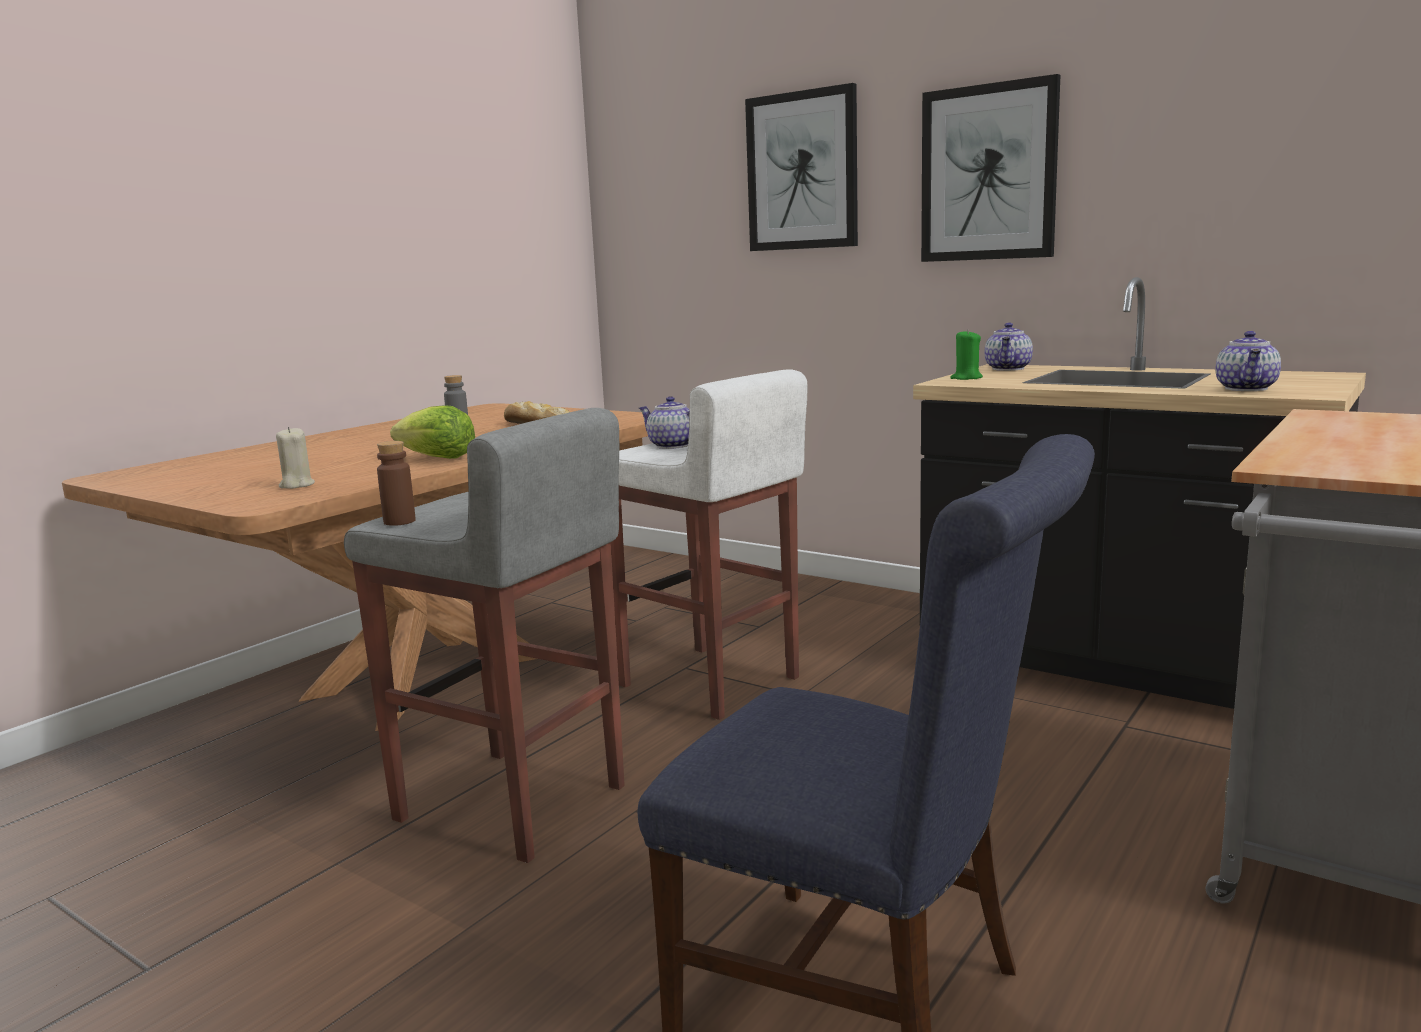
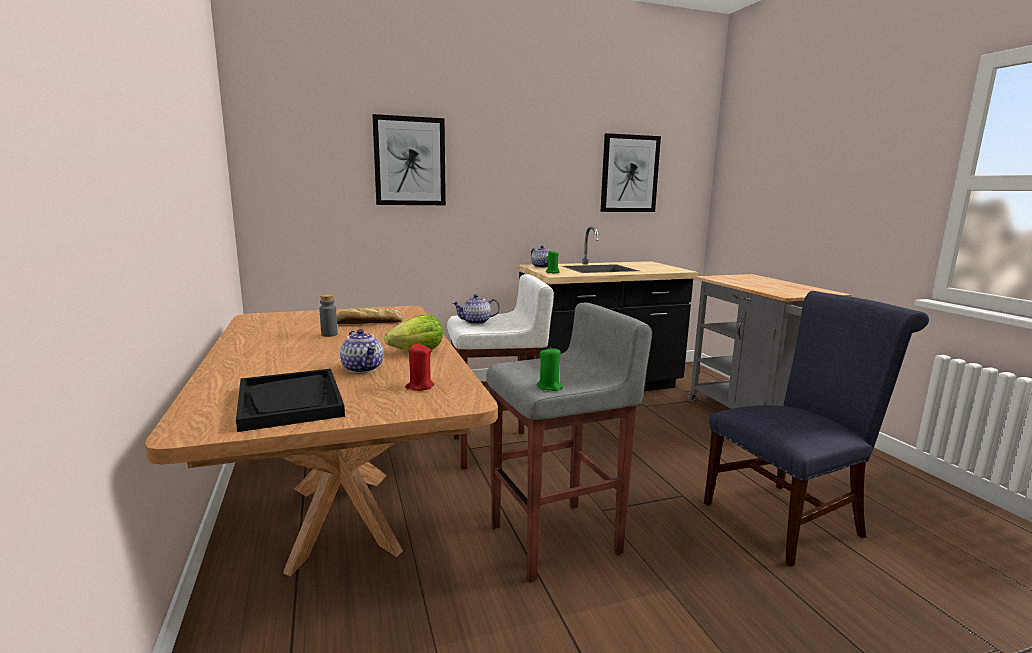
camera: 55 degrees left, 0 degrees up
beige candle [276,427,315,489] -> red candle [405,344,434,391]
brown bottle [377,441,416,526] -> green candle [536,347,564,391]
picture [921,74,1060,262] -> picture moved to [601,133,661,212]
teapot [1216,331,1281,391] -> teapot moved to [340,329,383,373]
none -> black tray [236,369,345,432]

